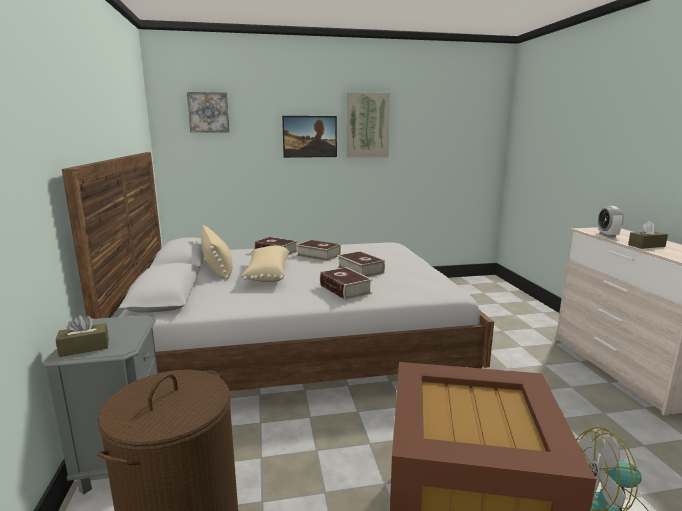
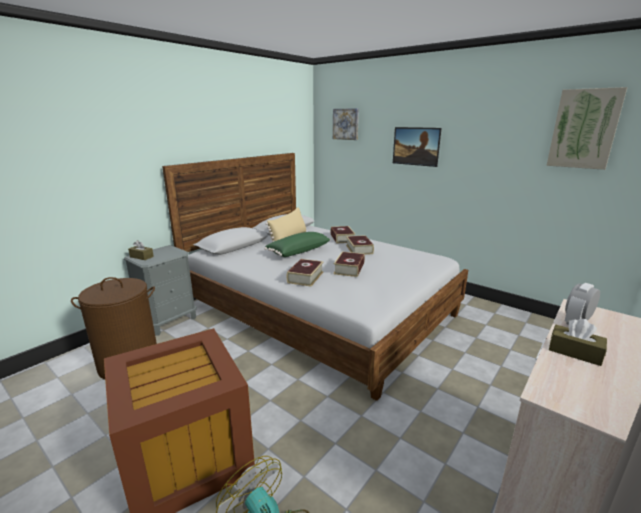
camera: 50 degrees right, 5 degrees up
beige pillow [241,246,289,282] -> green pillow [264,232,331,257]
picture [347,92,390,158] -> picture moved to [546,87,627,170]

